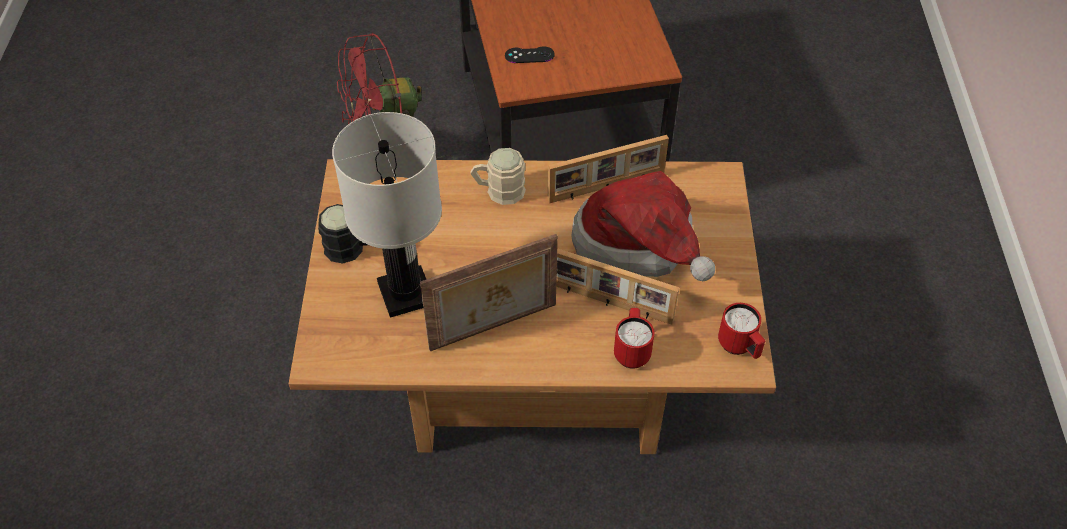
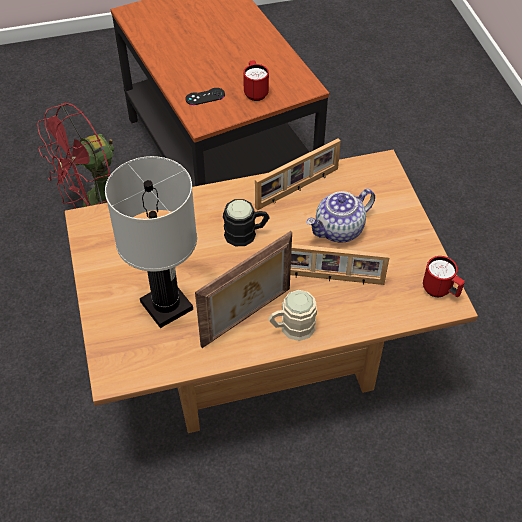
camera: 15 degrees left, 0 degrees up
black mug [318,204,367,264] -> black mug moved to [223,199,269,246]
beige mug [470,148,526,205] -> beige mug moved to [268,290,317,341]
hat [571,171,715,281] -> teapot [306,189,375,243]
red mug [614,308,655,369] -> red mug moved to [243,60,269,101]

